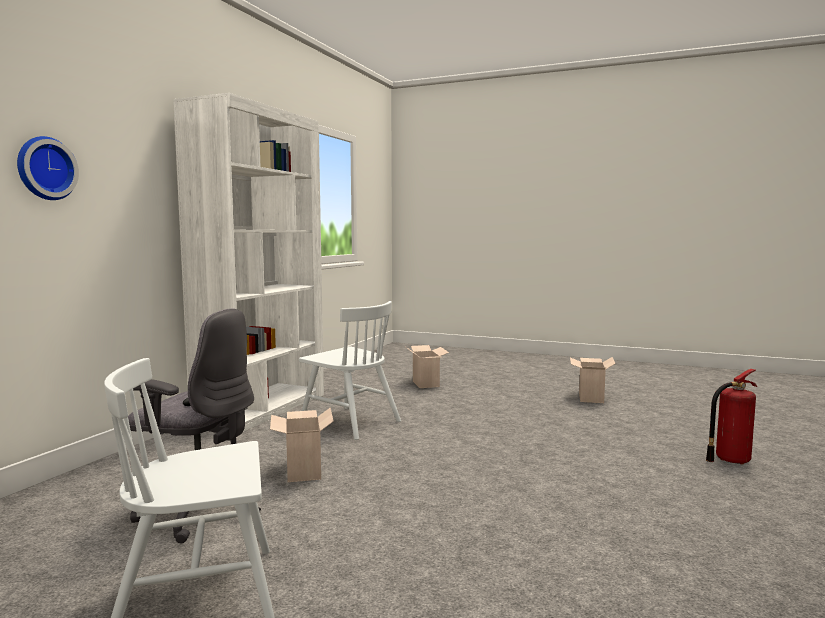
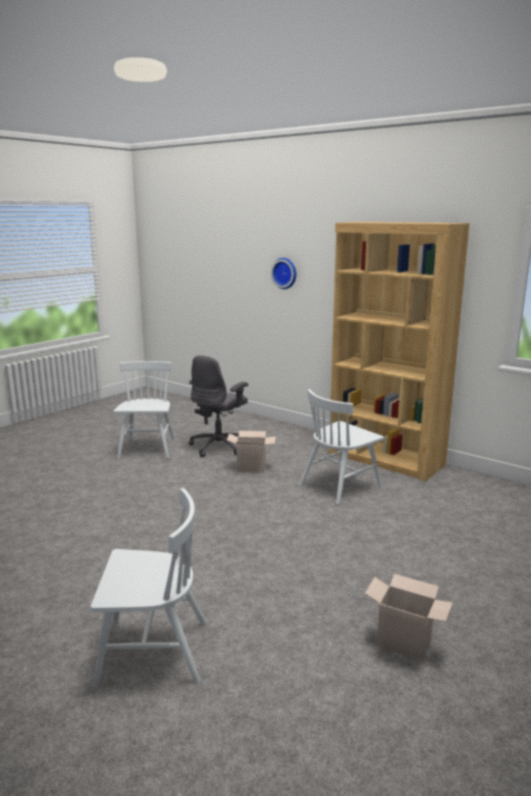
camera: 105 degrees right, 10 degrees up
white bookcase [173,93,324,432] -> brown bookcase [329,222,470,481]
cardboard box [406,345,449,388] -> none
fire extinguisher [706,369,757,465] -> white chair [91,488,206,688]

